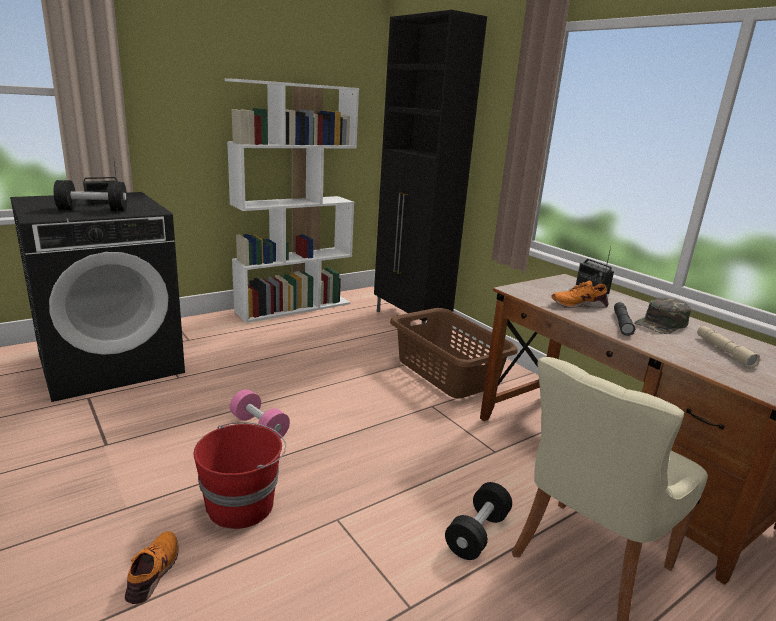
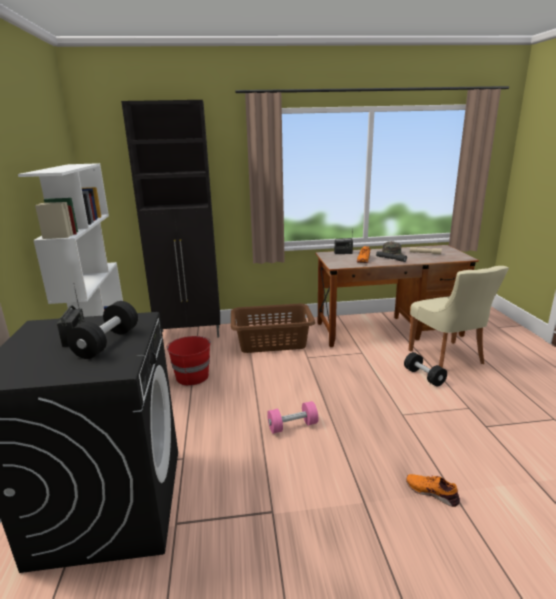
camera: 60 degrees left, 0 degrees up
red bucket [193,422,286,529] -> red bucket moved to [167,336,211,386]

